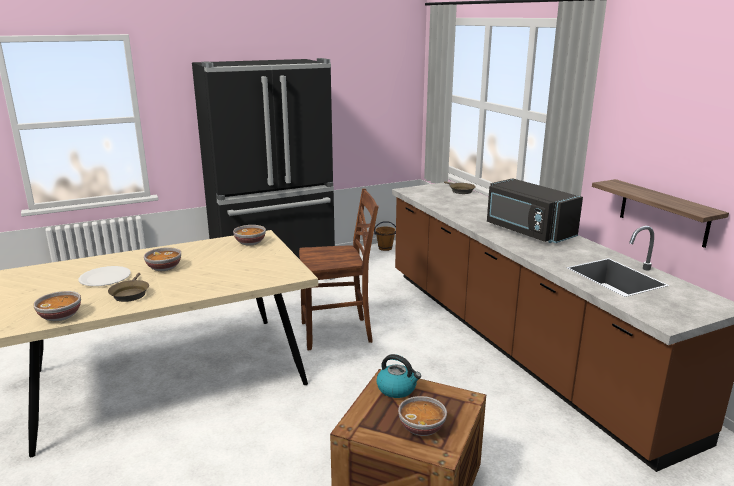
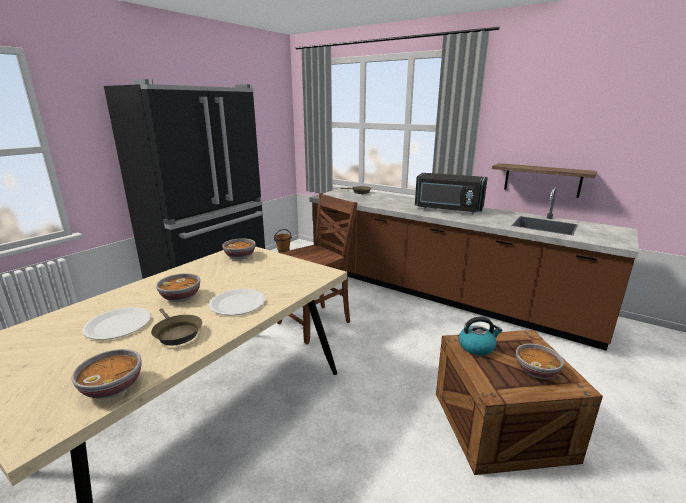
camera: 30 degrees left, 0 degrees up
none -> white plate [209,289,265,316]

